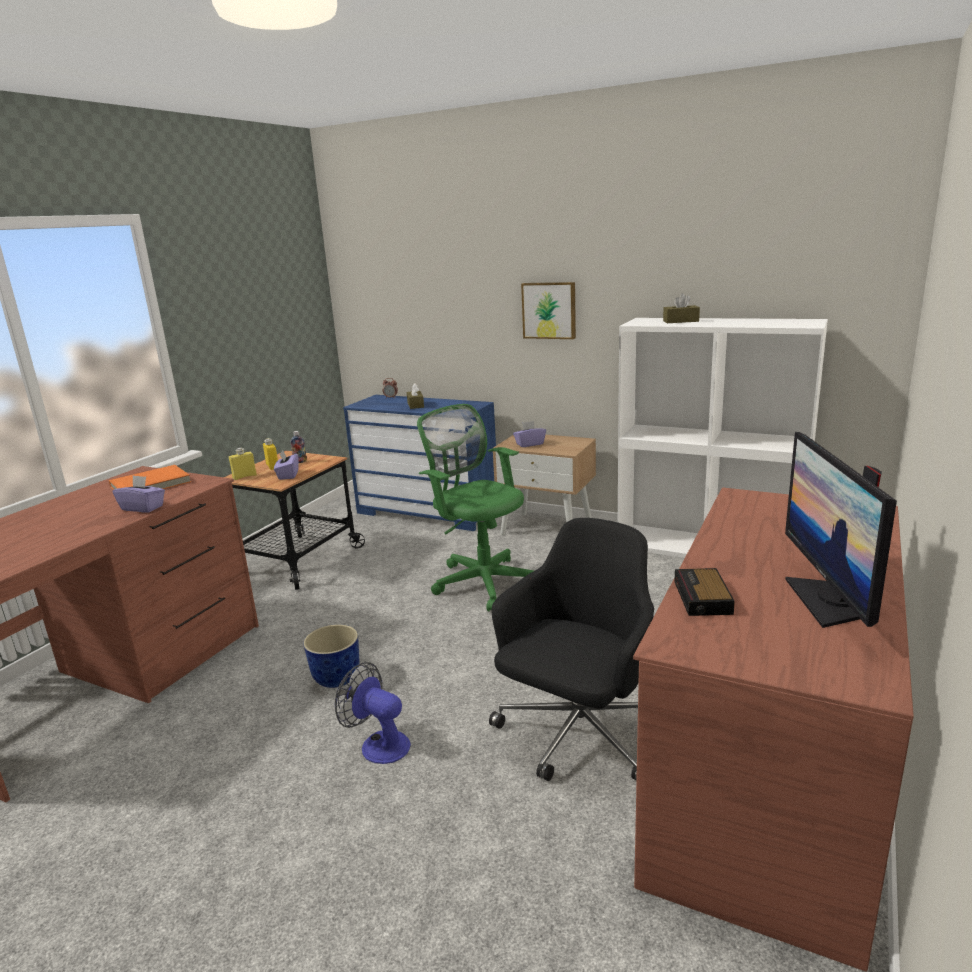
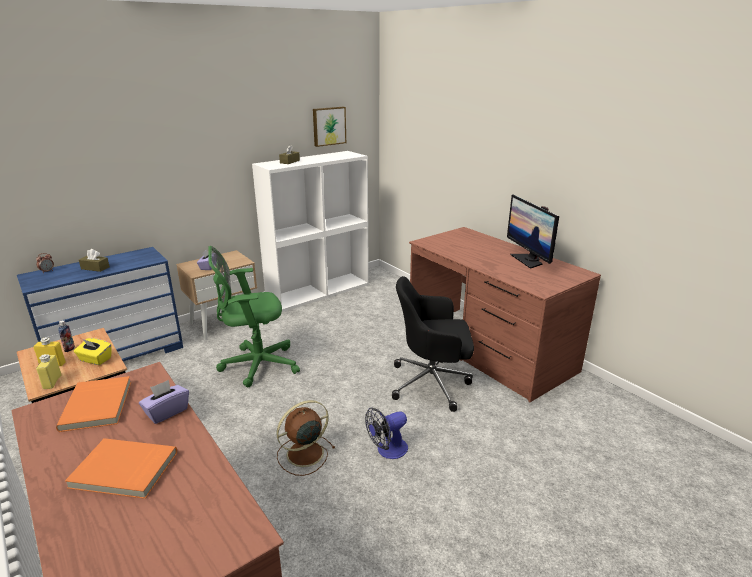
camera: 65 degrees left, 5 degrees up
purple tissue box [274,450,299,480] -> yellow tissue box [74,338,112,365]
planter [303,624,359,688] -> brown fan [276,400,335,476]
black office chair [489,518,654,781] -> black office chair turned 60 degrees counterclockwise [392,276,474,412]
picture [521,282,576,339] -> picture moved to [313,107,346,147]
alarm clock [674,568,735,616] -> none
monitor [785,432,897,628] -> monitor turned 45 degrees clockwise [507,194,559,269]
none -> orange book [65,438,177,499]

